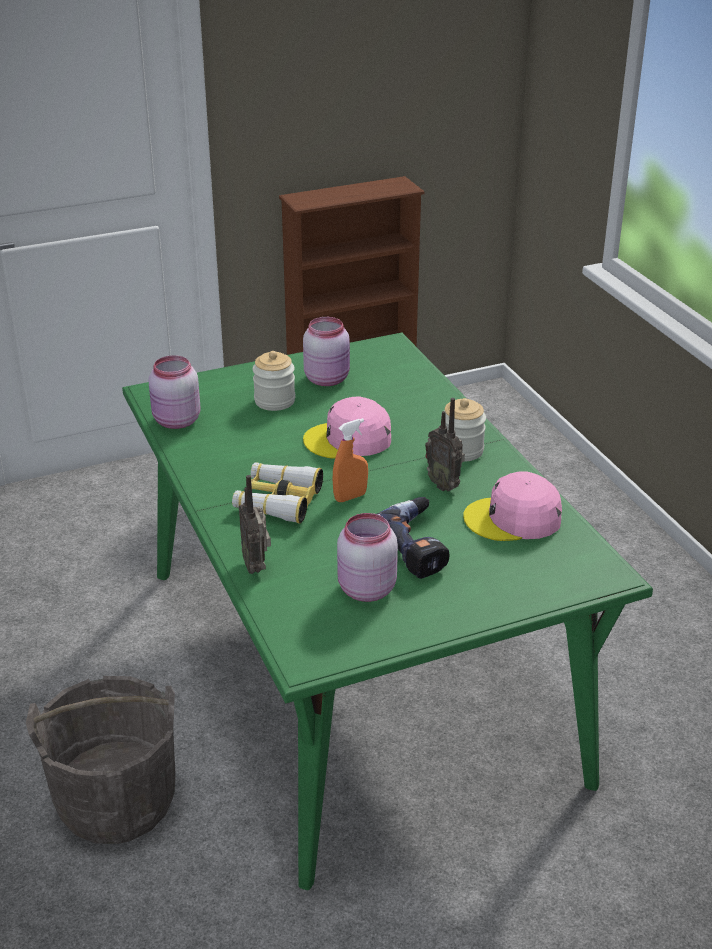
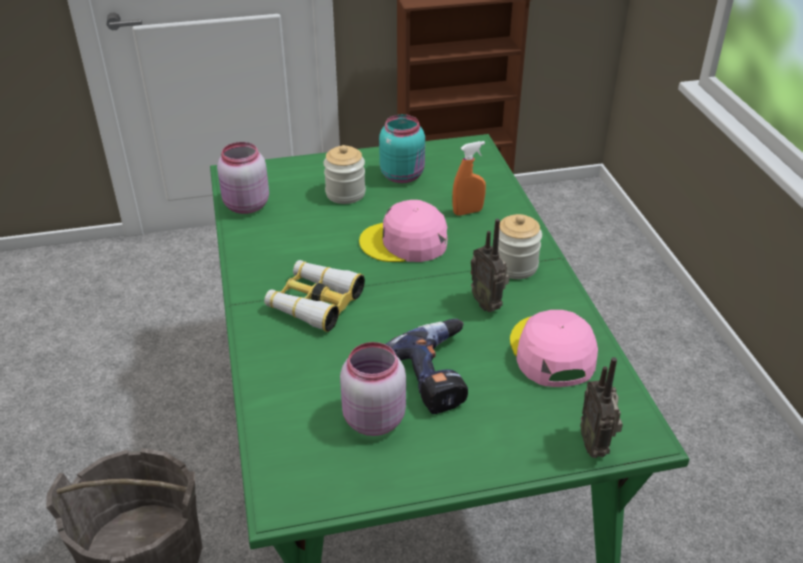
camera: 10 degrees right, 5 degrees up
radio [239,475,271,574] -> radio moved to [580,357,623,458]
pink jar [303,317,350,386] -> turquoise jar [379,114,425,183]
orange spray bottle [333,418,368,502] -> orange spray bottle moved to [452,141,486,216]
pink cap [463,472,562,541] -> pink cap turned 75 degrees clockwise [510,310,598,387]

